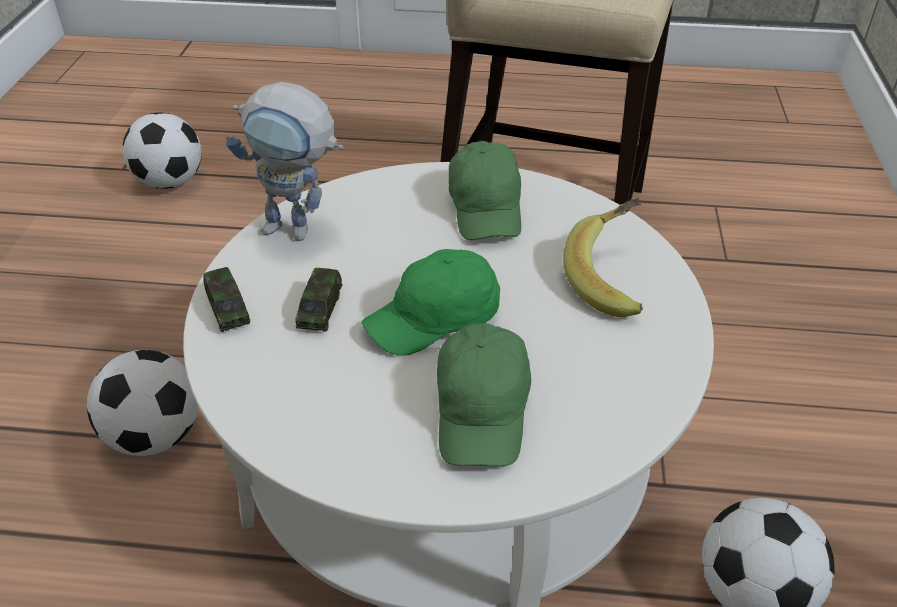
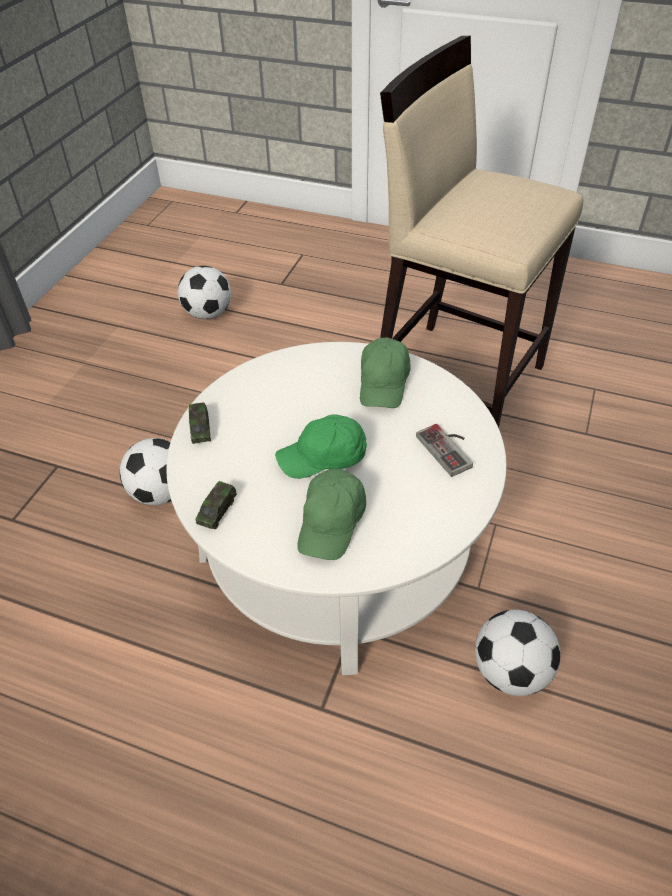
camera: 15 degrees right, 5 degrees up
toy robot [225,82,343,241] -> none
toy car [295,268,343,332] -> toy car moved to [195,481,237,529]
banana [563,198,643,317] -> game controller [416,424,473,477]

